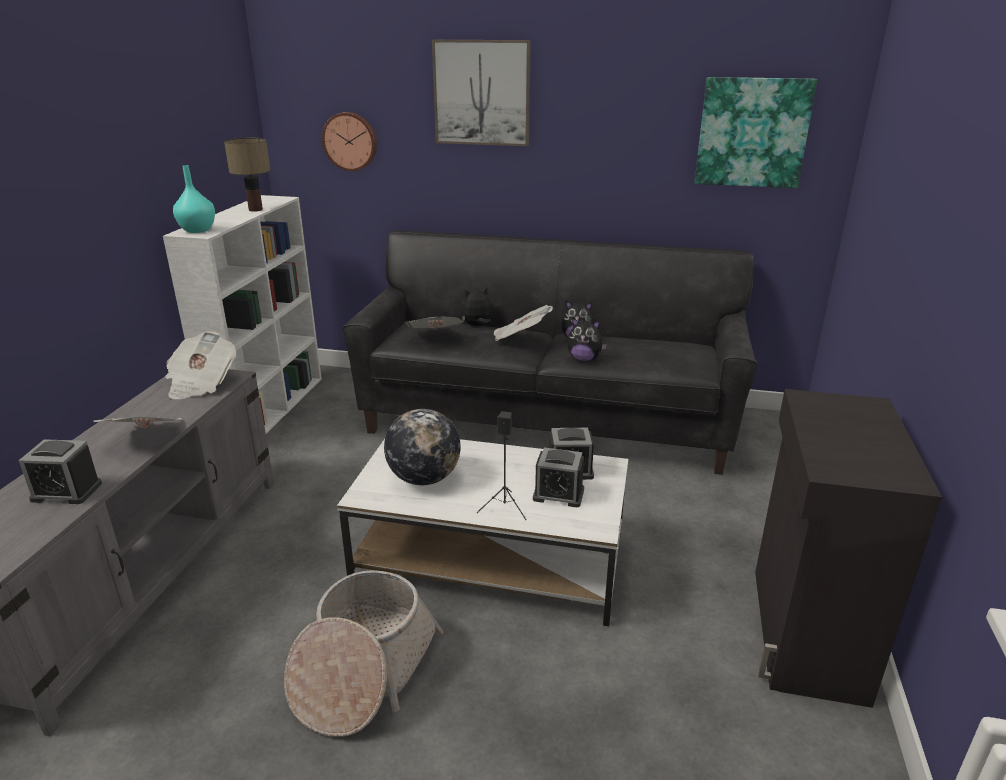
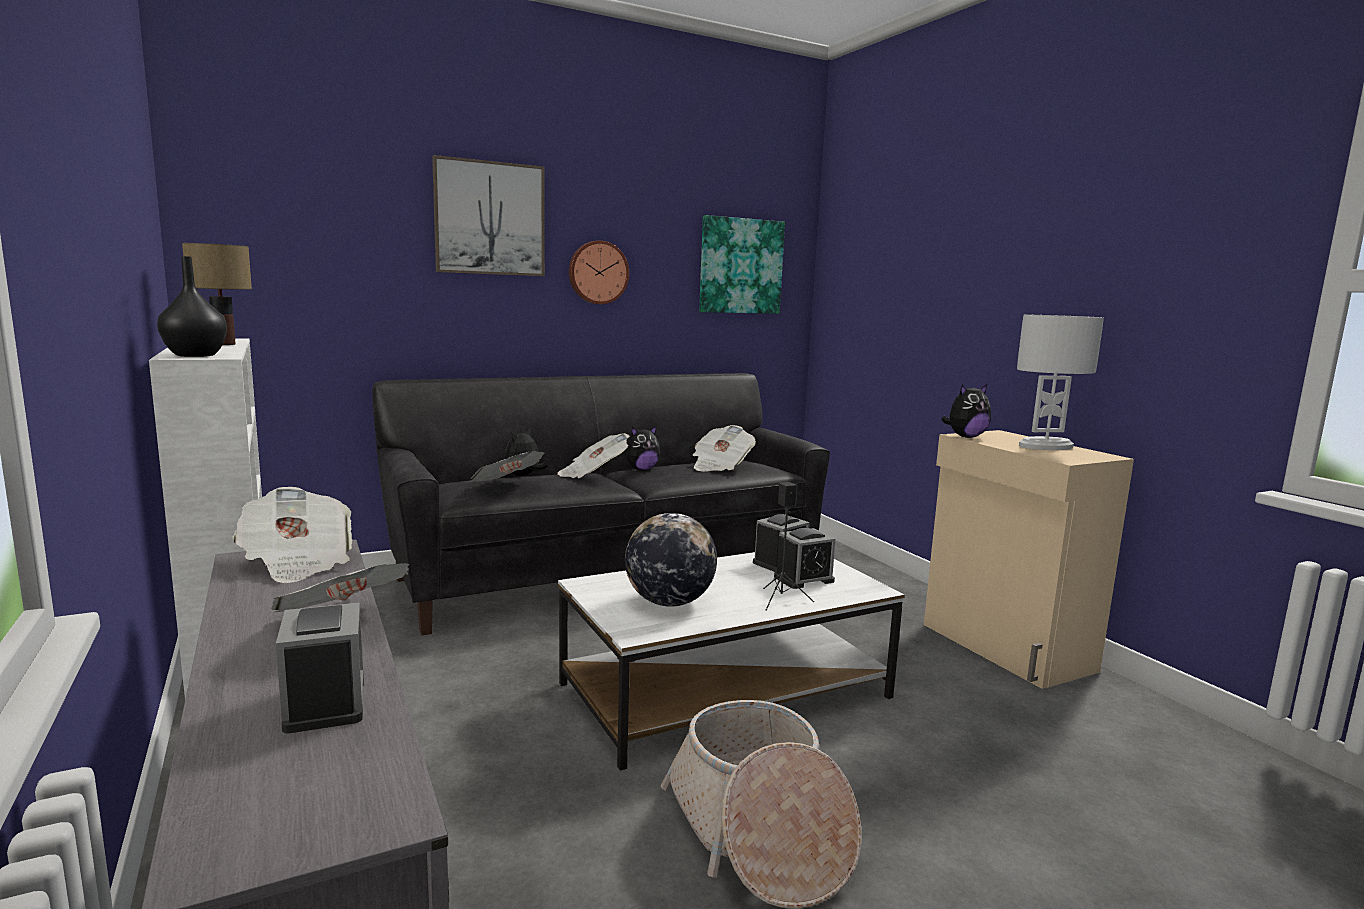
camera: 40 degrees left, 15 degrees down
alarm clock [19,439,102,504] -> alarm clock turned 75 degrees counterclockwise [276,602,364,734]
turquoise vase [173,165,215,233] -> black vase [157,256,227,357]
wall clock [322,112,377,171] -> wall clock moved to [569,241,629,304]
plush toy [567,318,607,361] -> plush toy moved to [941,384,991,438]
black cabinet [755,389,942,708] -> beige cabinet [924,430,1134,689]
none -> newspaper [693,425,756,472]
none -> white table lamp [1017,315,1104,450]

